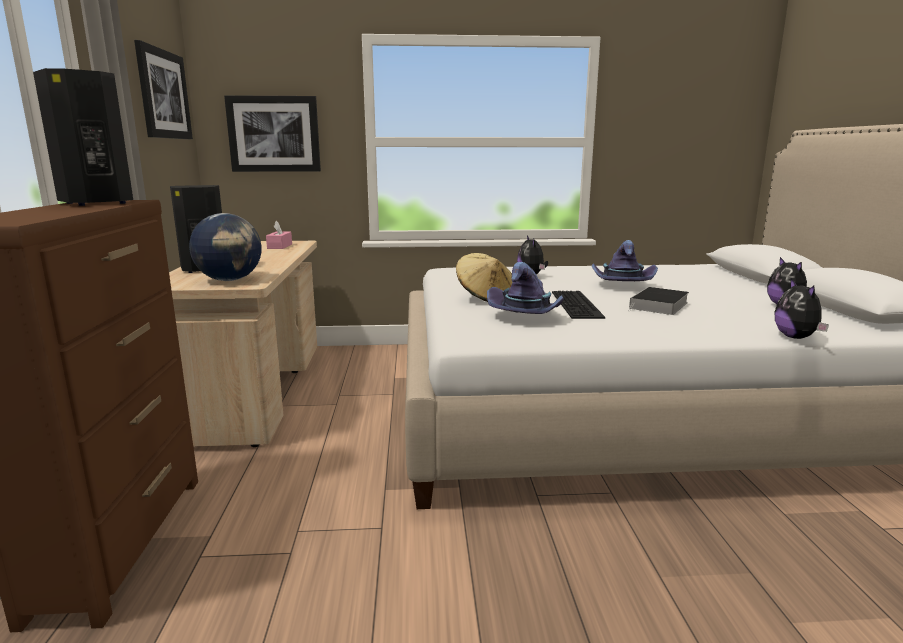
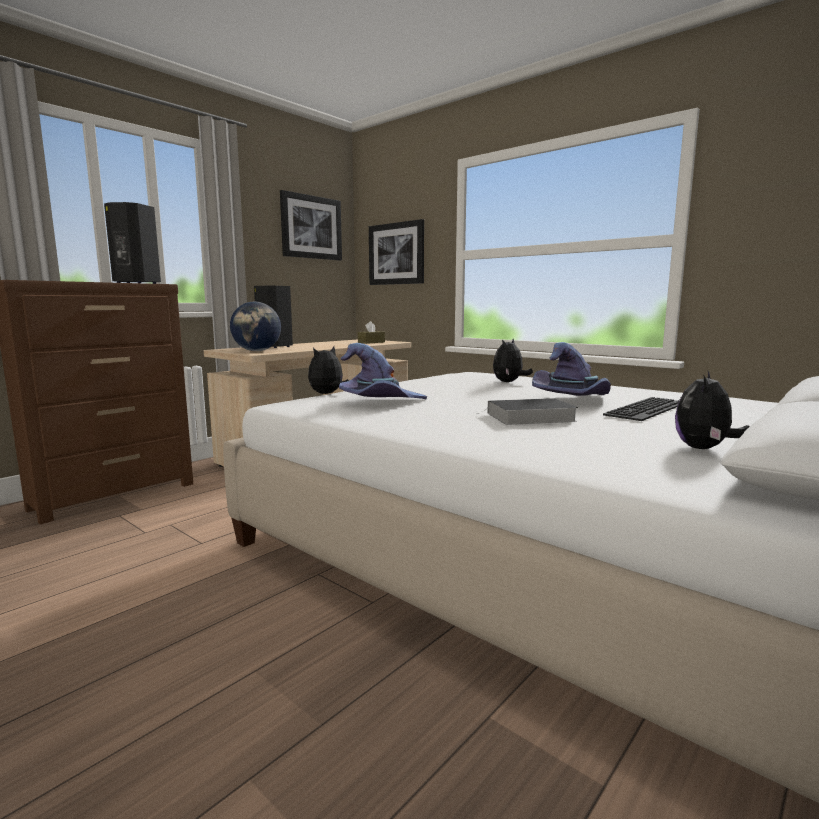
camera: 45 degrees right, 5 degrees down
pink tissue box [266,221,292,249] -> brown tissue box [358,321,385,344]
beige hat [456,253,512,302] -> none
keyboard [552,291,605,319] -> keyboard moved to [603,397,679,421]
plush toy [774,279,829,339] -> plush toy moved to [308,347,349,394]

